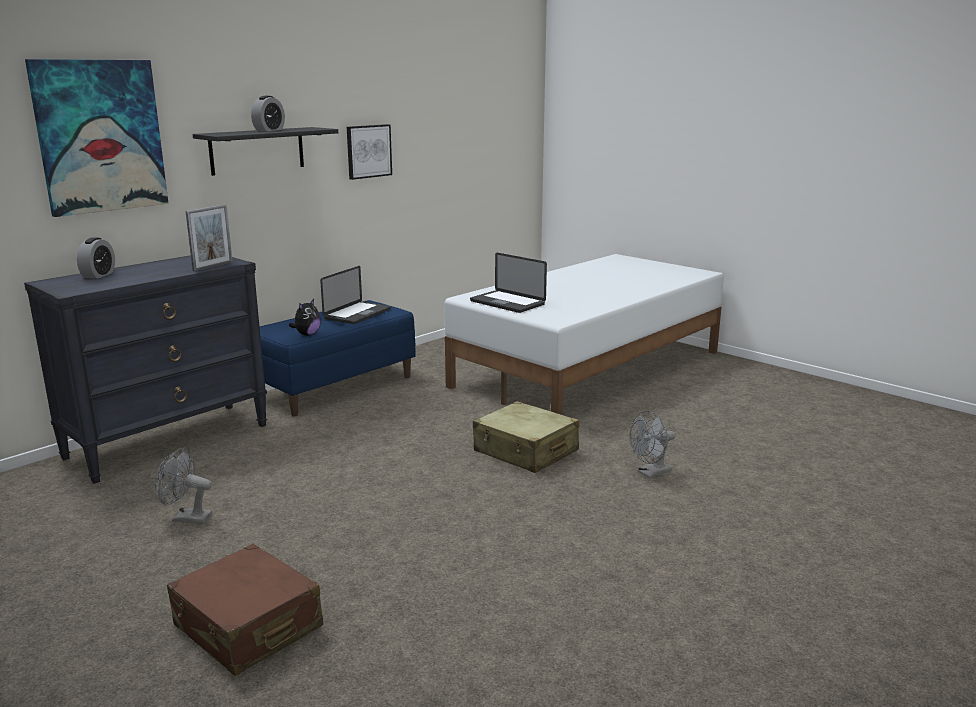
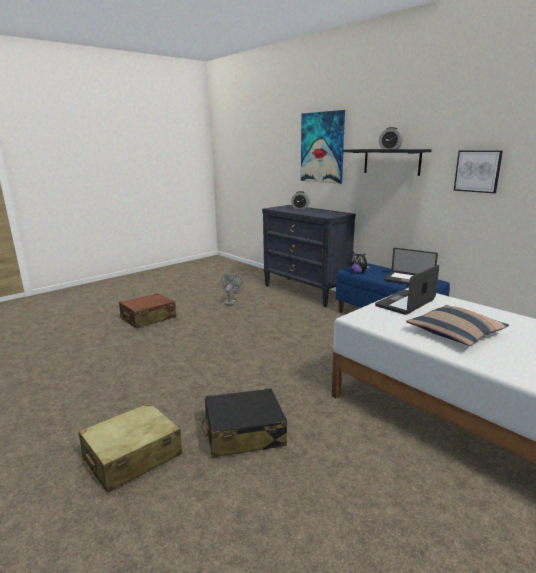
camera: 95 degrees right, 0 degrees up
picture frame [186,205,232,271] -> none
beige suitcase [473,401,579,473] -> beige suitcase moved to [78,402,183,493]
grey fan [629,411,675,478] -> black suitcase [201,388,287,458]
none -> pillow [406,305,509,346]

